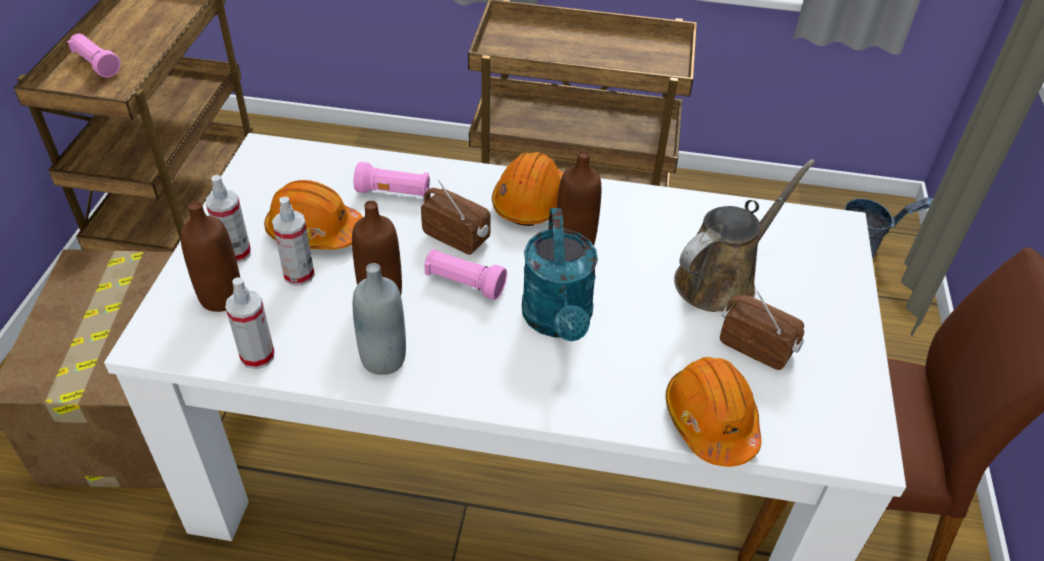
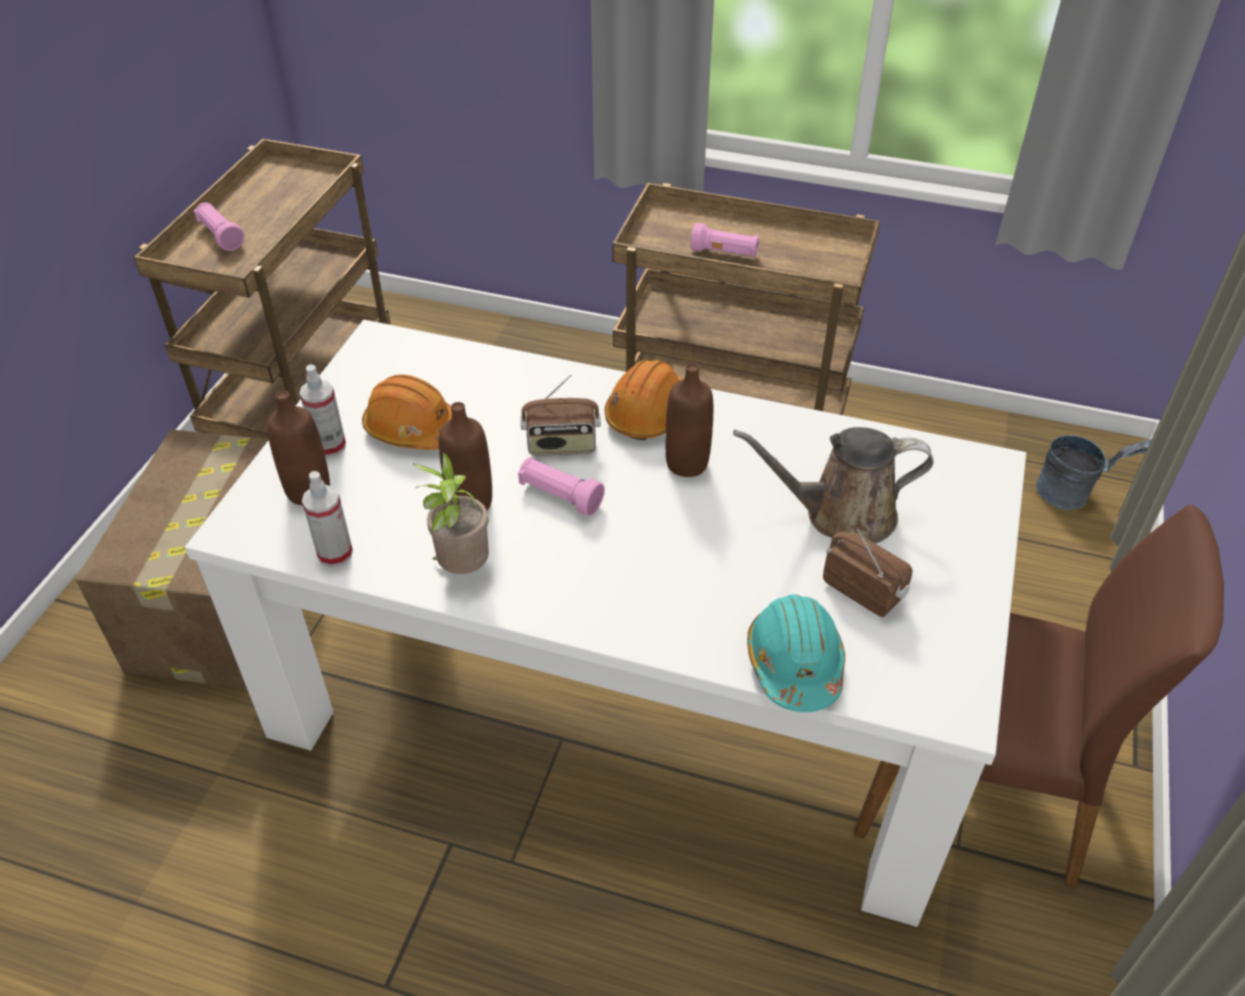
camera: 10 degrees right, 0 degrees up
spray bottle [272,197,315,285] -> none
pink flashlight [353,162,430,197] -> pink flashlight moved to [690,223,759,257]
grey bottle [353,263,406,375] -> potted plant [413,452,489,574]
radio [421,180,491,255] -> radio turned 135 degrees clockwise [521,375,601,456]
turquoise watering can [522,208,598,341] -> none
orange hard hat [666,357,762,467] -> turquoise hard hat [747,594,845,712]
brown watering can [674,159,815,312] -> brown watering can turned 150 degrees counterclockwise [733,427,934,544]

